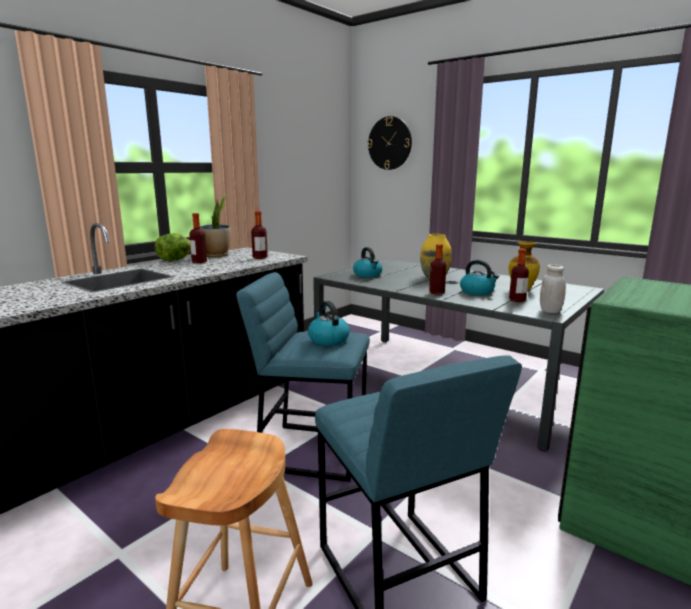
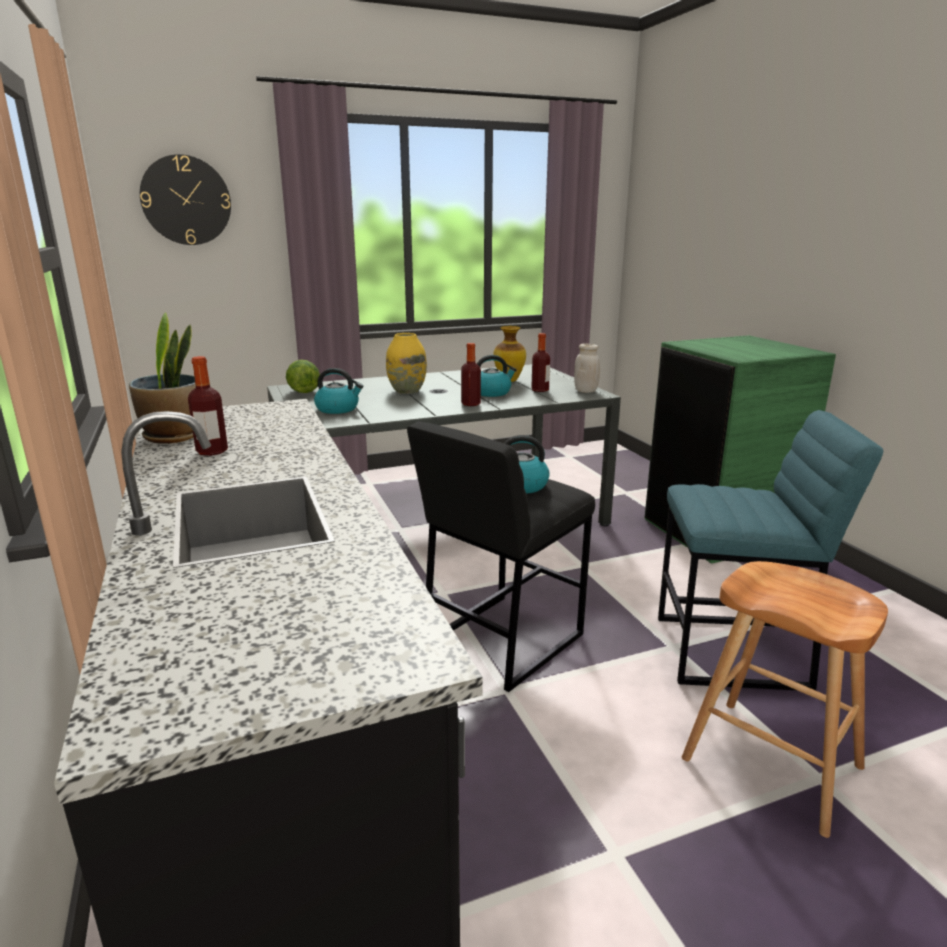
camera: 60 degrees left, 5 degrees up
lettuce [155,233,191,261] -> lettuce moved to [286,360,320,393]
blue stool [236,272,370,482] -> black stool [407,421,595,692]
bottle [251,211,268,259] -> none

